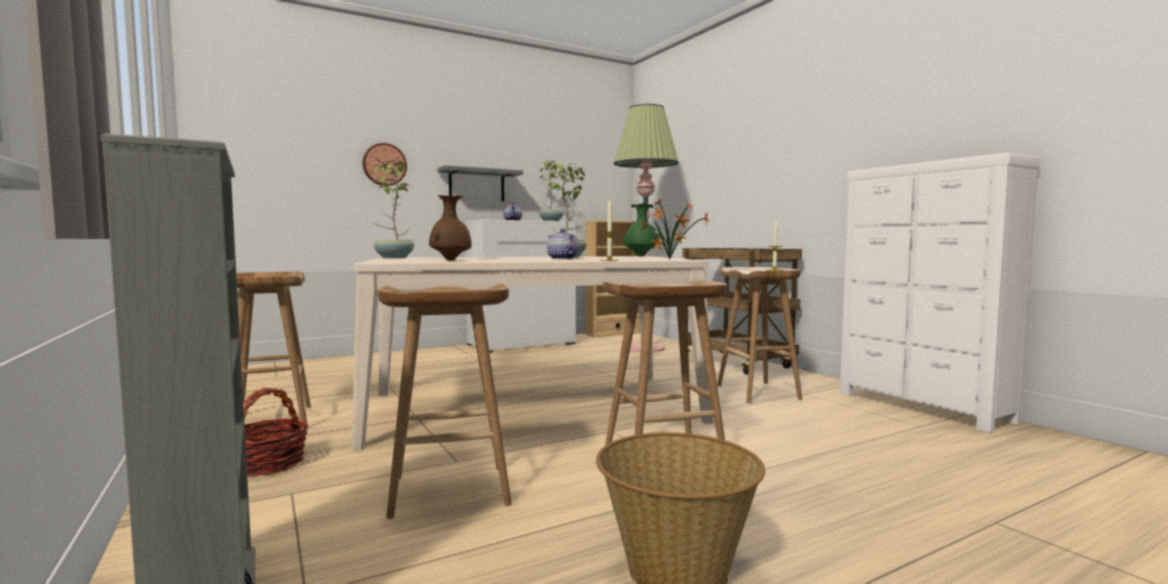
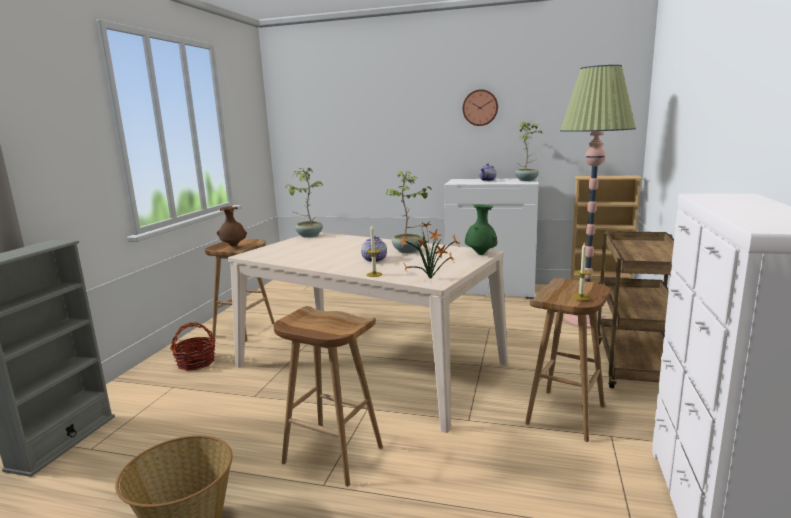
camera: 45 degrees right, 10 degrees up
wall clock [363,143,407,186] -> wall clock moved to [463,89,498,126]
brown stool [378,284,512,519] -> none
brown vase [429,195,472,260] -> brown vase moved to [217,206,247,247]
grey shelf [437,165,523,201] -> none

